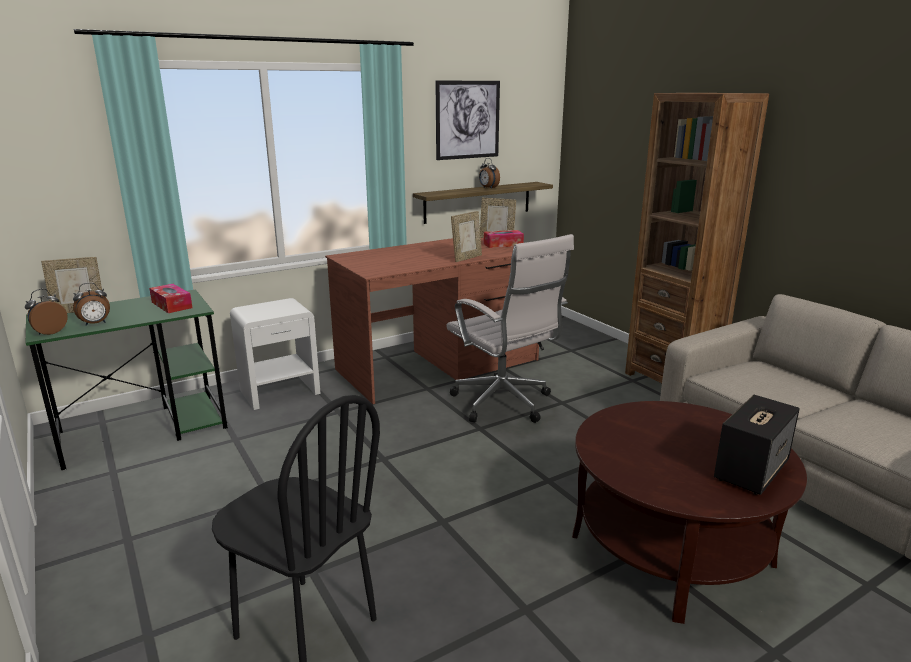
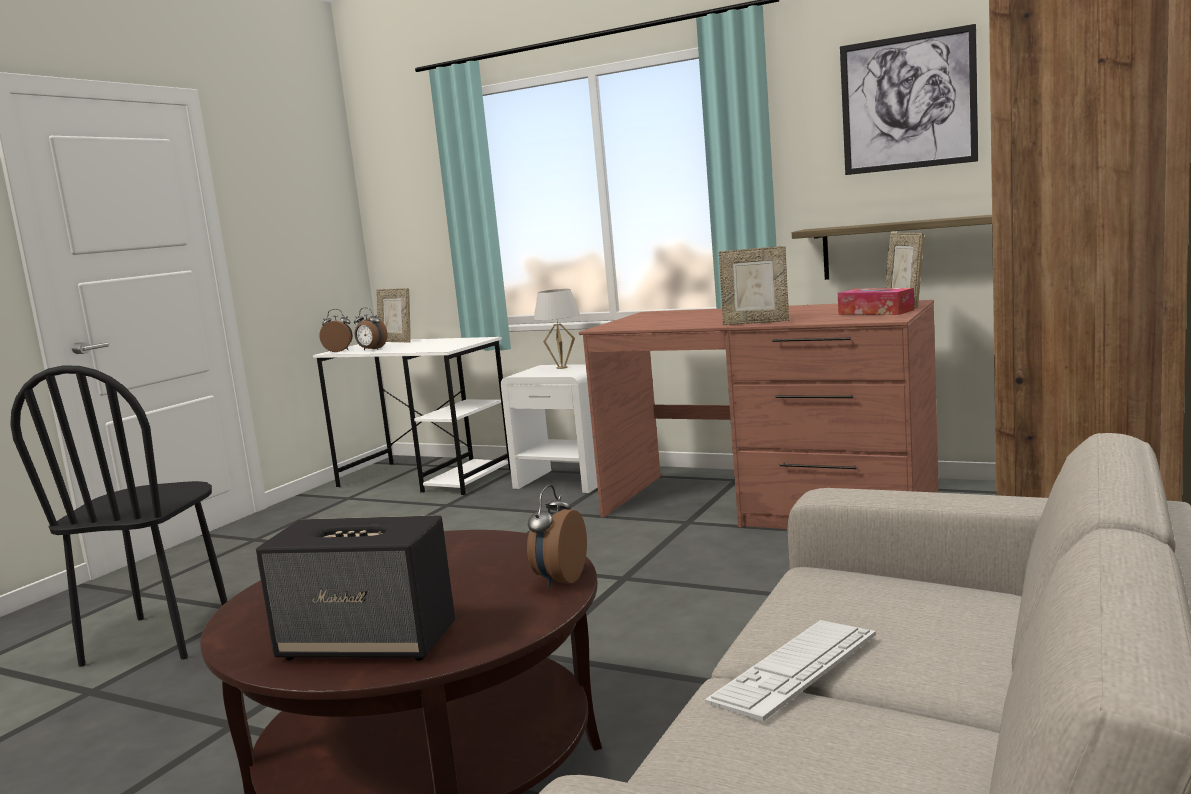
camera: 60 degrees right, 10 degrees down
green desk [26,289,227,470] -> white desk [313,337,511,495]
tissue box [149,284,193,313] -> none
white office chair [446,234,574,423] -> none
alarm clock [479,158,500,189] -> alarm clock moved to [527,485,587,588]
none -> white table lamp [534,289,580,369]
none -> keyboard [705,620,876,721]

